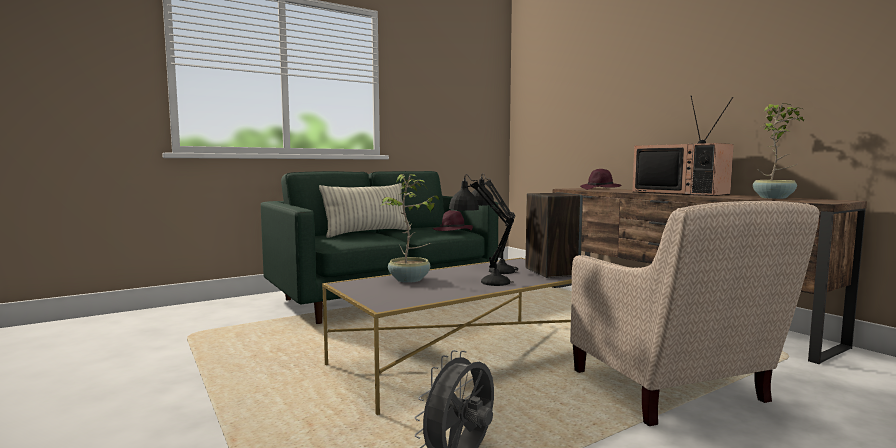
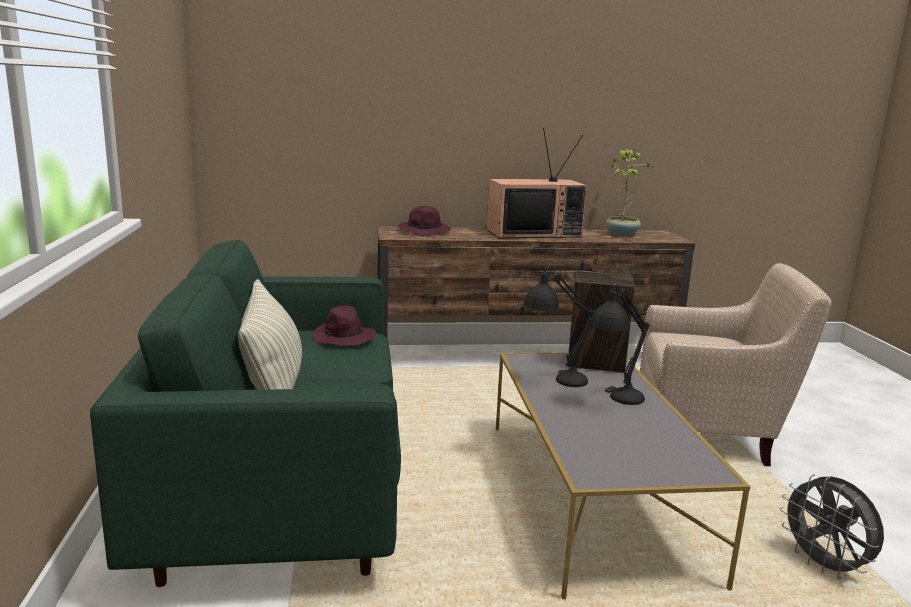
camera: 65 degrees left, 10 degrees up
potted plant [381,174,439,283] -> none

